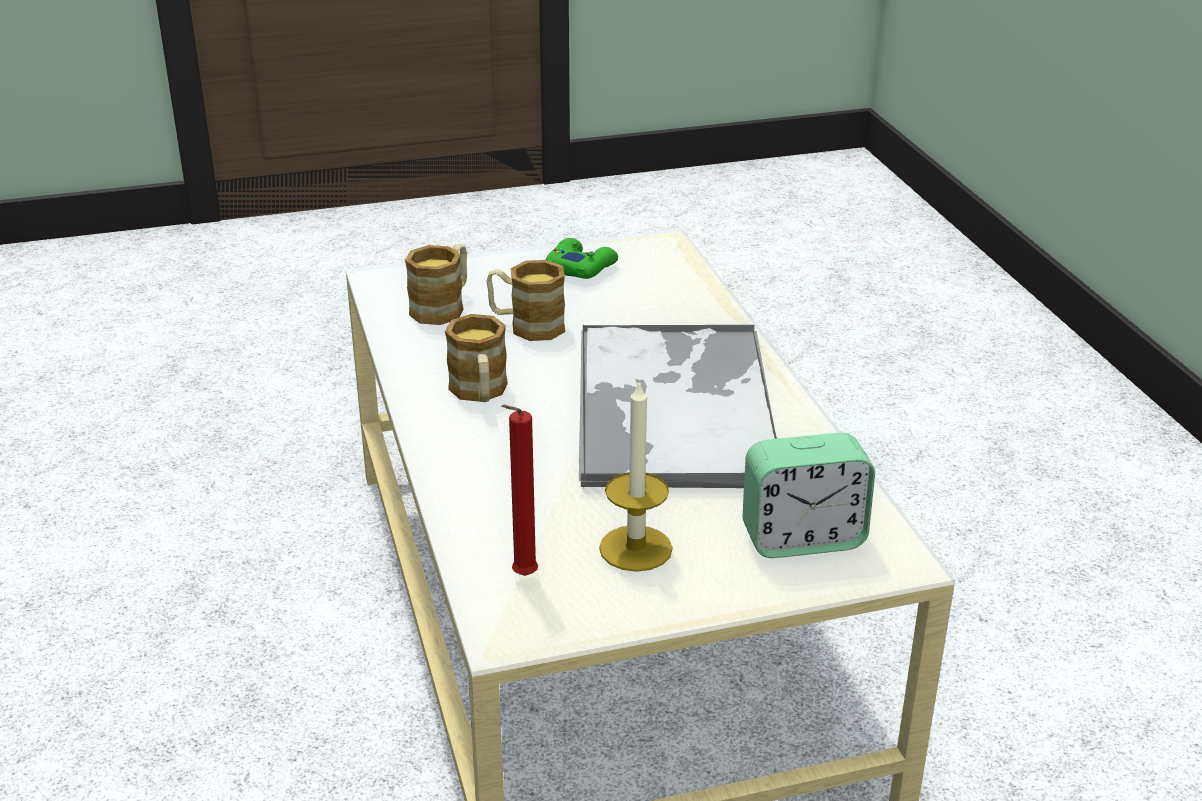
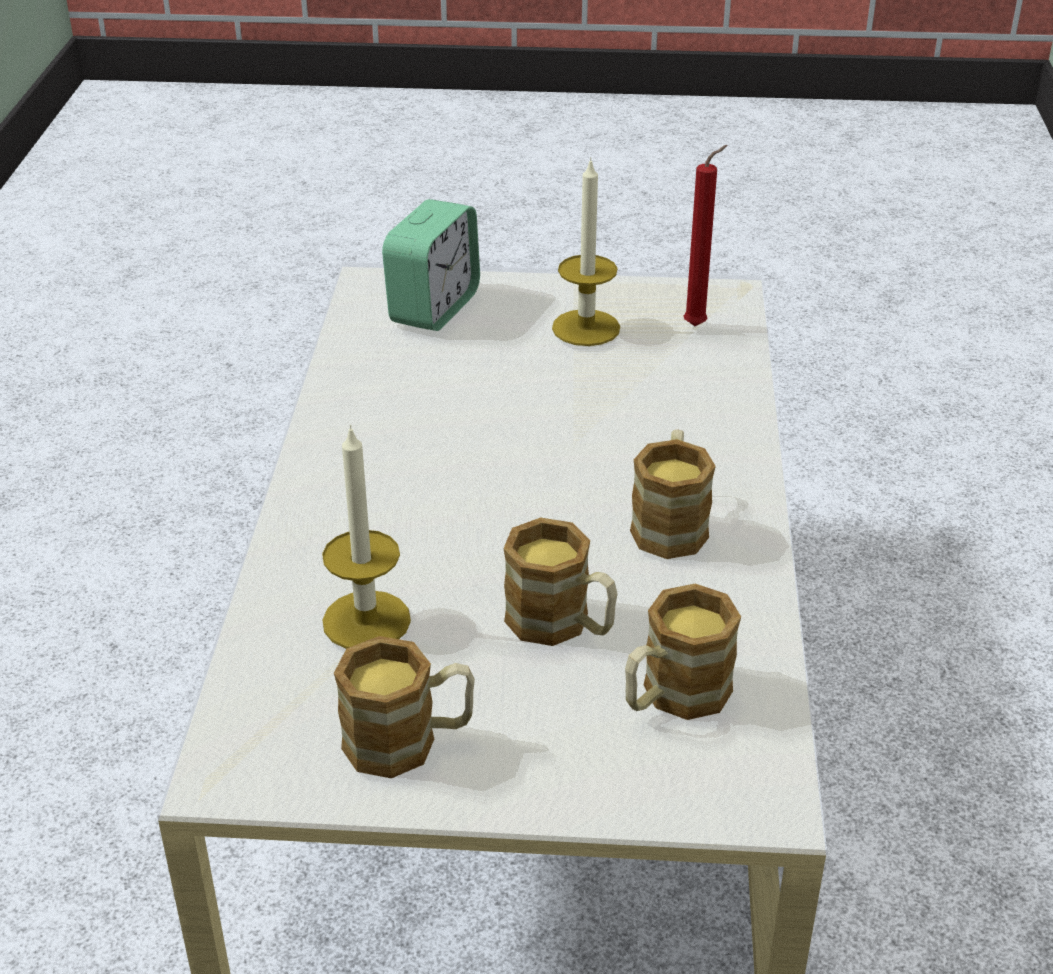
camera: 160 degrees left, 5 degrees up
green game controller [546,238,618,279] -> mug [334,636,475,778]
tray [579,325,777,488] -> none
alarm clock [743,432,875,558] -> alarm clock turned 105 degrees clockwise [382,199,480,331]
none -> candle [322,425,411,649]

